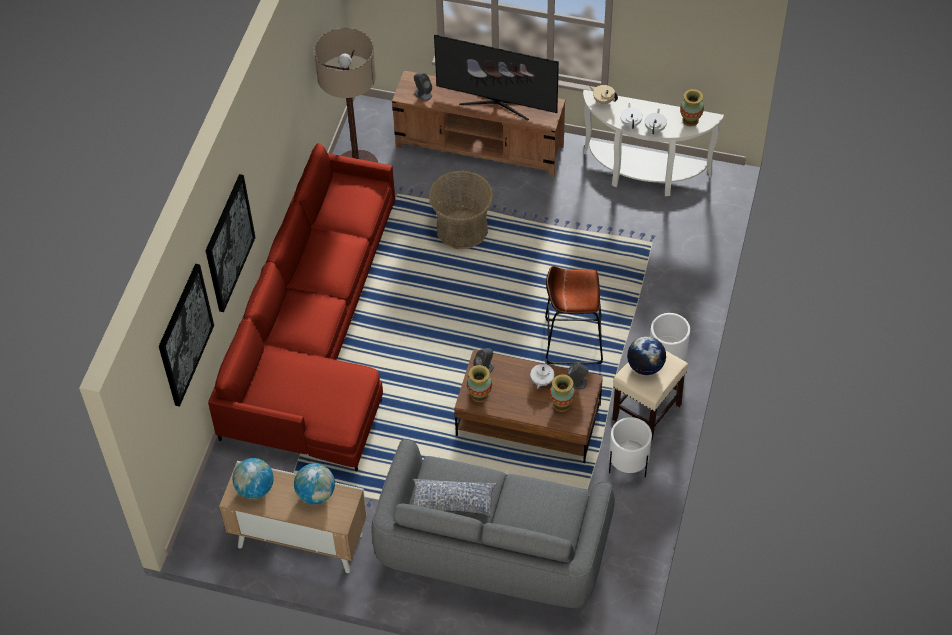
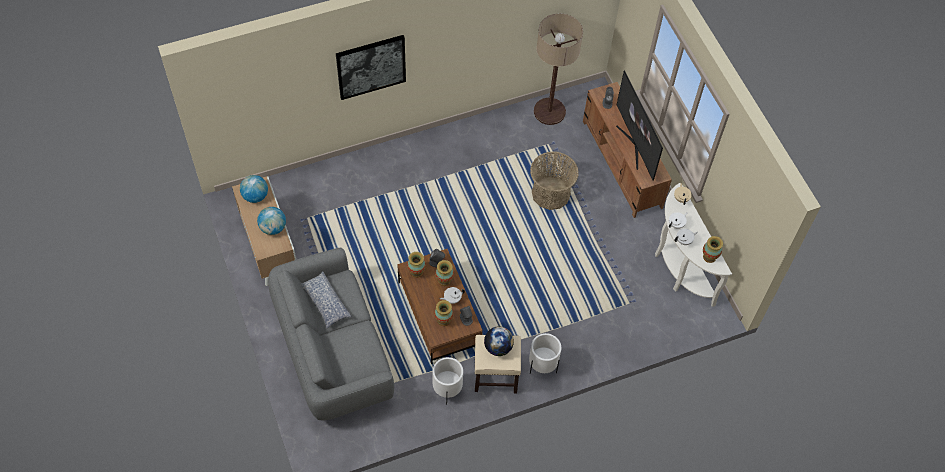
camera: 50 degrees right, 5 degrees up
picture [159,264,214,407] -> none
red sofa [208,143,395,471] -> none
brown stool [545,266,603,364] -> none
none -> vase [435,260,454,286]

